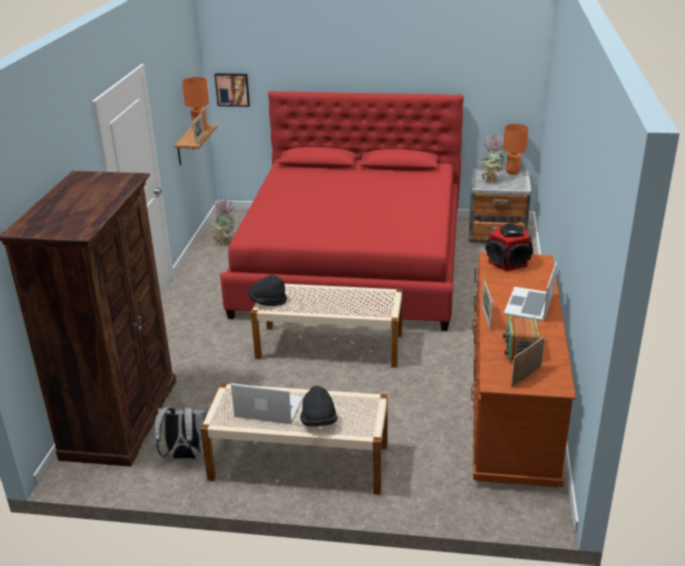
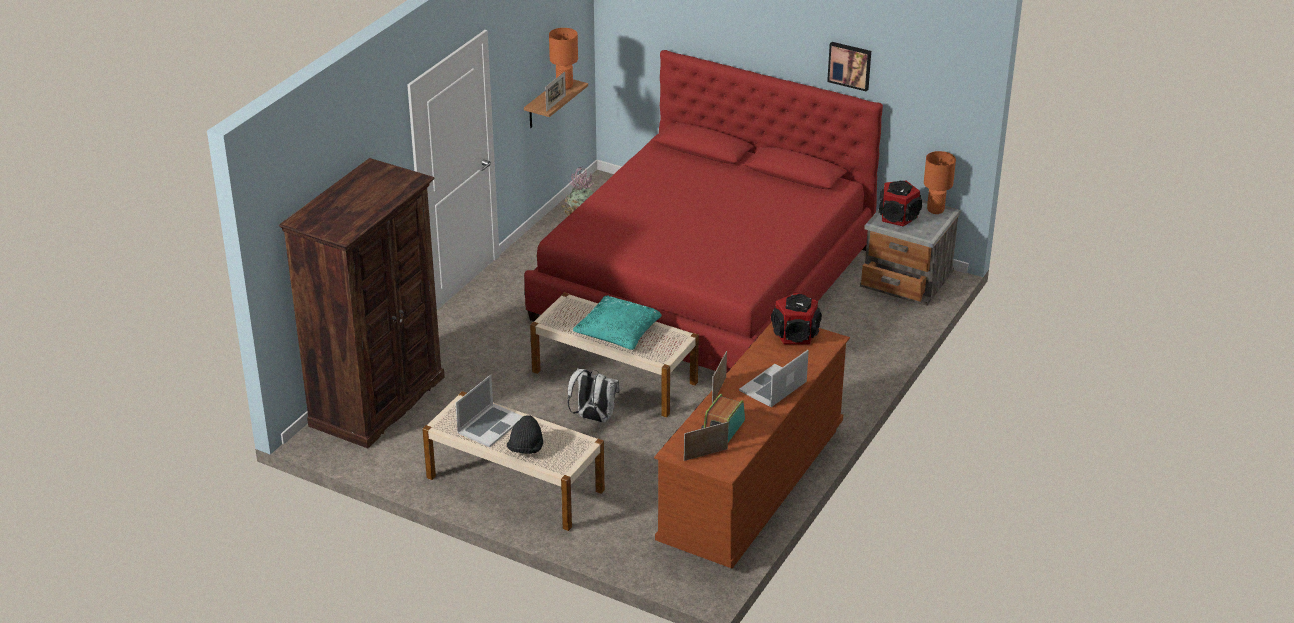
camera: 20 degrees right, 5 degrees up
white backpack [154,405,207,459] -> white backpack moved to [567,368,620,422]
picture [214,73,250,107] -> picture moved to [827,42,871,91]
laptop [231,383,303,424] -> laptop turned 90 degrees clockwise [456,375,523,447]
black hat [248,275,287,306] -> none
potted plant [478,133,505,184] -> speaker [879,181,922,227]
none -> turquoise pillow [573,295,661,350]

